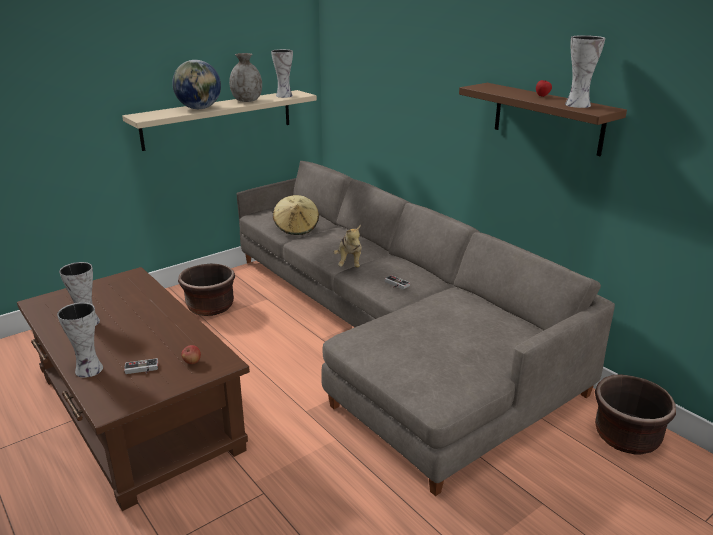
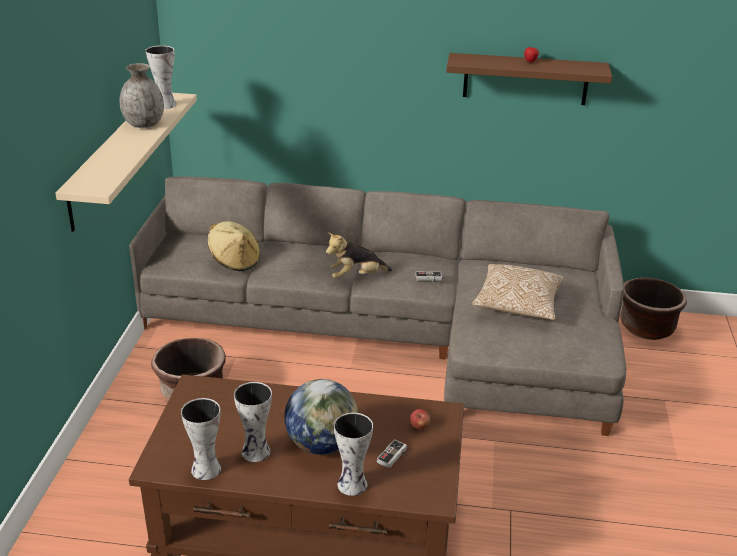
camera: 45 degrees left, 5 degrees up
globe [172,60,221,109] -> globe moved to [284,379,358,455]
plush toy [334,225,362,268] -> plush toy turned 120 degrees clockwise [326,232,393,278]
vase [565,35,605,108] -> vase moved to [181,398,221,480]
none -> pillow [472,264,564,320]

